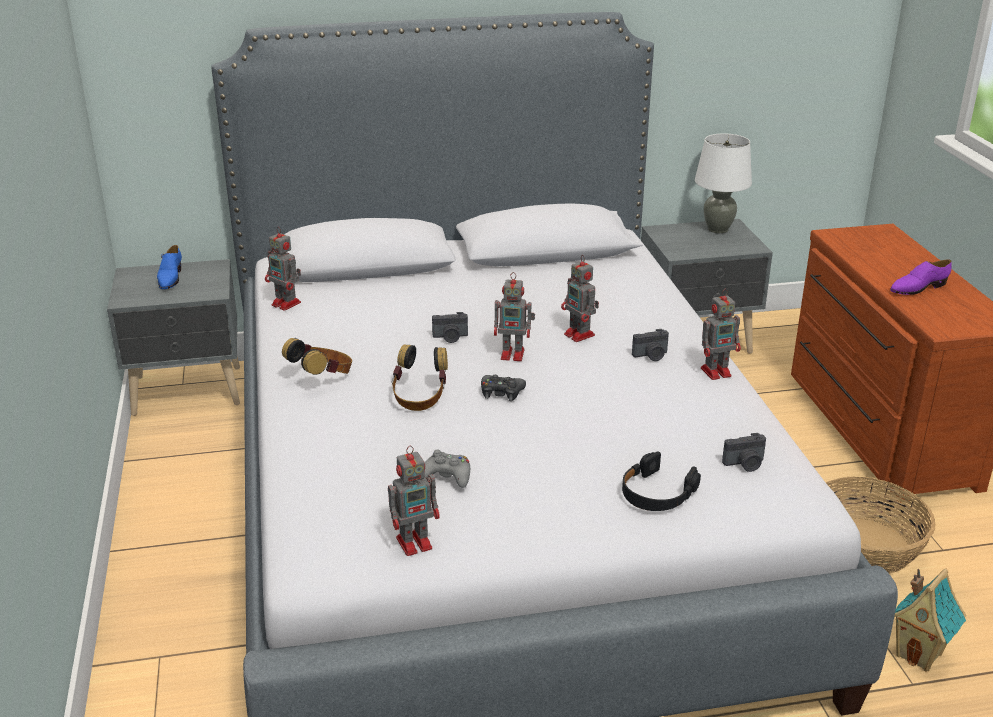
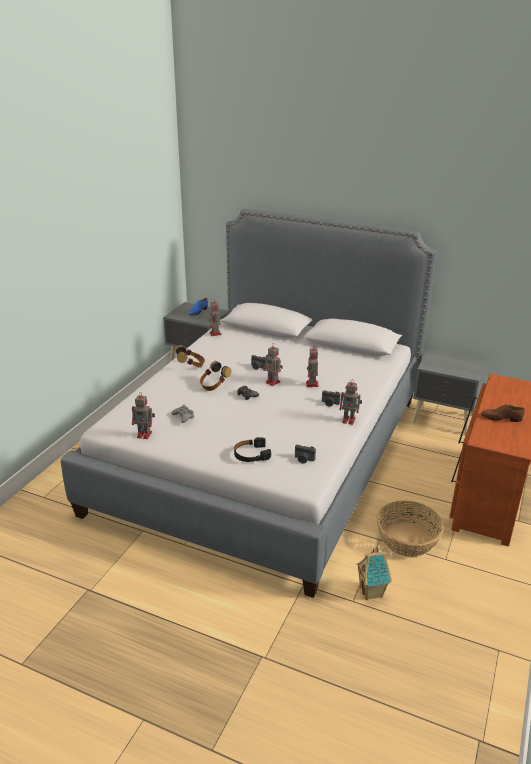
camera: 35 degrees right, 0 degrees up
white table lamp [695,133,752,233] -> none
purple shoe [890,259,952,295] -> brown shoe [481,404,525,422]

